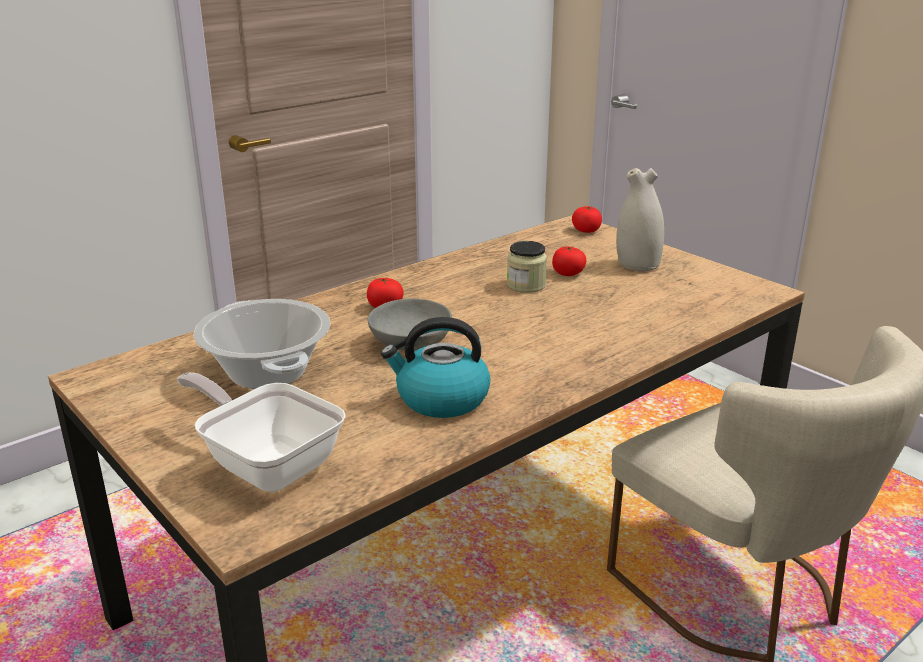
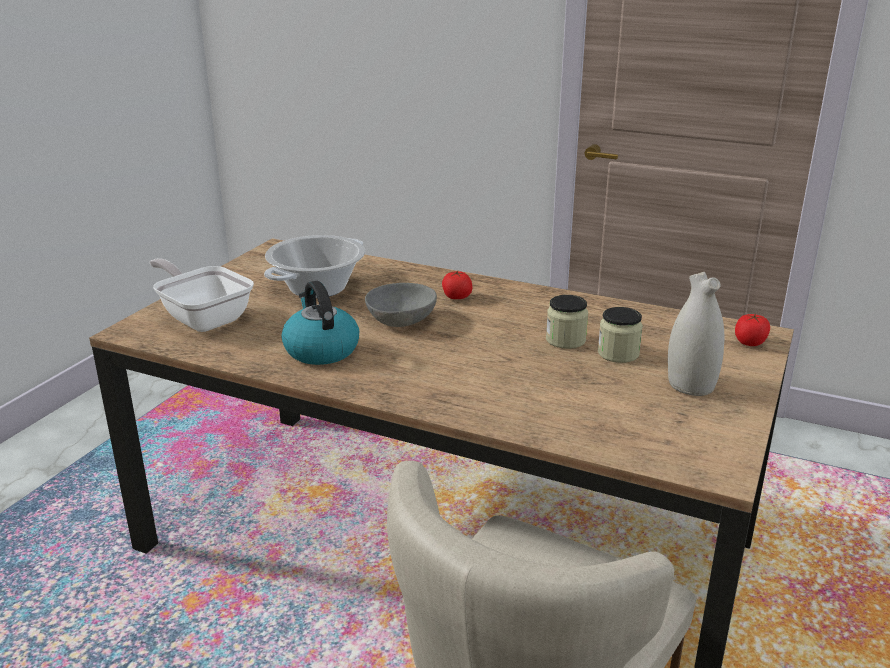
camera: 65 degrees right, 0 degrees up
frying pan [177,373,346,492] -> frying pan turned 60 degrees counterclockwise [149,258,254,332]
tomato [552,246,586,276] -> jar [598,307,643,363]

